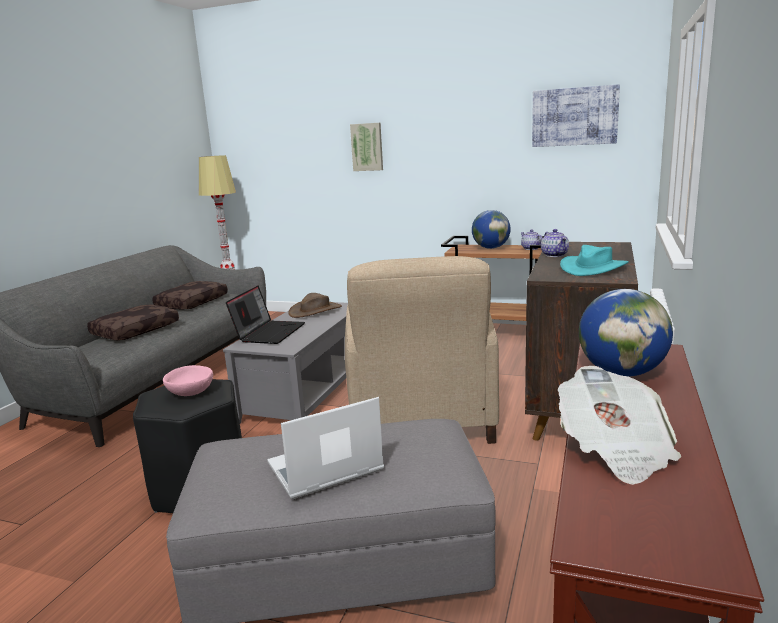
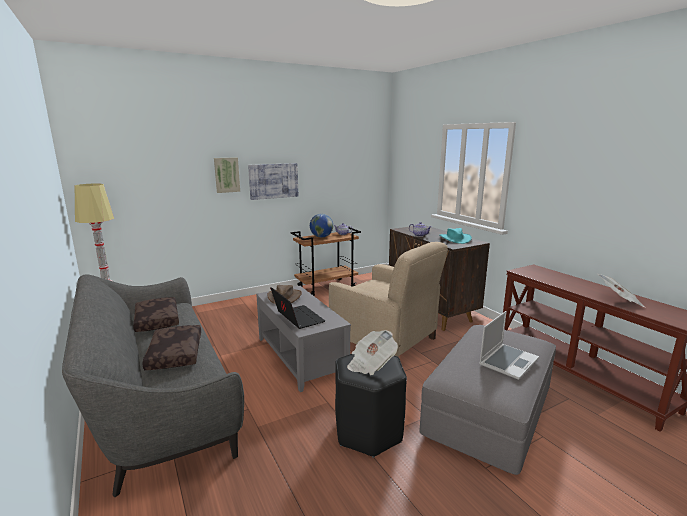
camera: 50 degrees left, 0 degrees up
pink bowl [163,365,213,396] -> newspaper [347,330,398,375]
laptop [267,397,384,499] -> laptop turned 150 degrees counterclockwise [479,311,539,380]
picture [532,84,620,147] -> picture moved to [248,163,298,200]
globe [579,289,673,377] -> none

